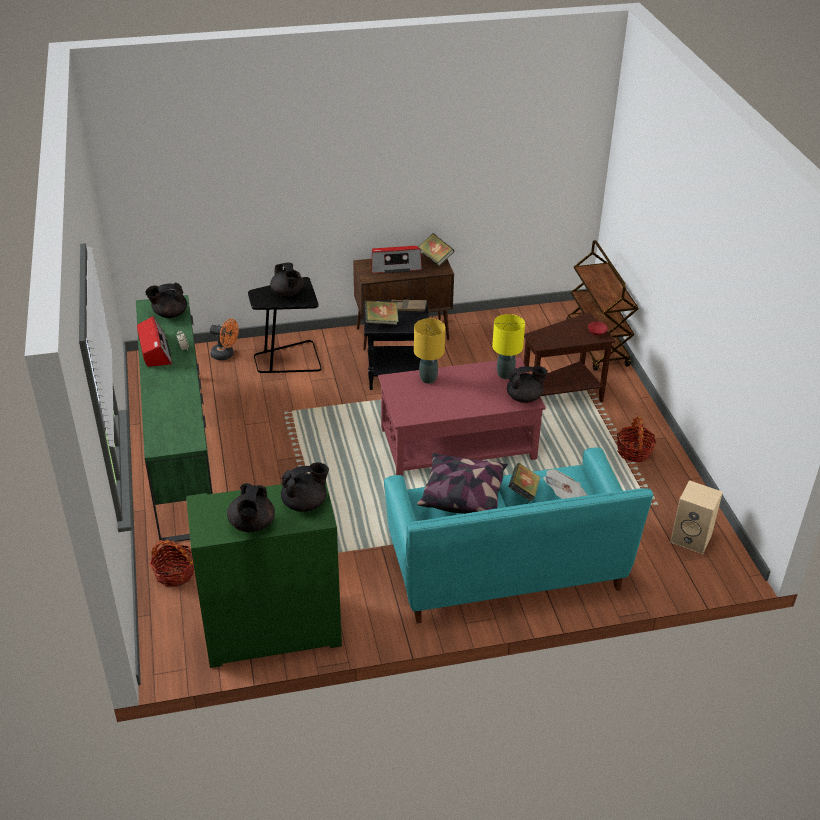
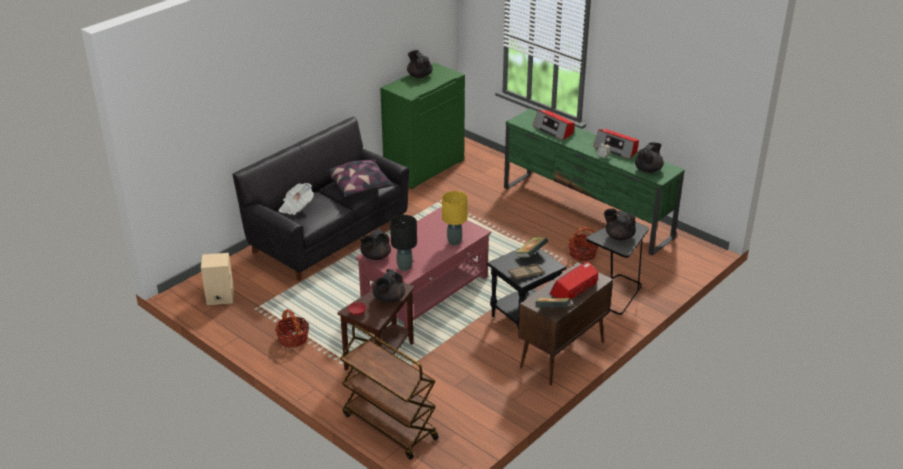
camera: 145 degrees right, 5 degrees down
basket [150,539,194,587] -> basket moved to [569,227,598,261]
orange fan [210,319,239,360] -> none
black teapot [281,462,329,512] -> black teapot moved to [372,269,405,303]
turquoise sofa [384,447,653,623] -> black sofa [232,117,409,281]
yellow table lamp [492,314,525,379] -> black table lamp [390,215,417,271]
book [508,463,540,502] -> none
none -> radio [533,110,575,140]

